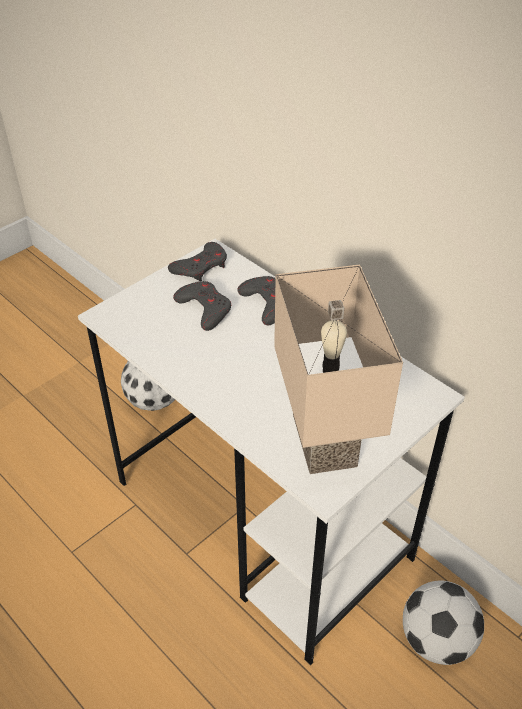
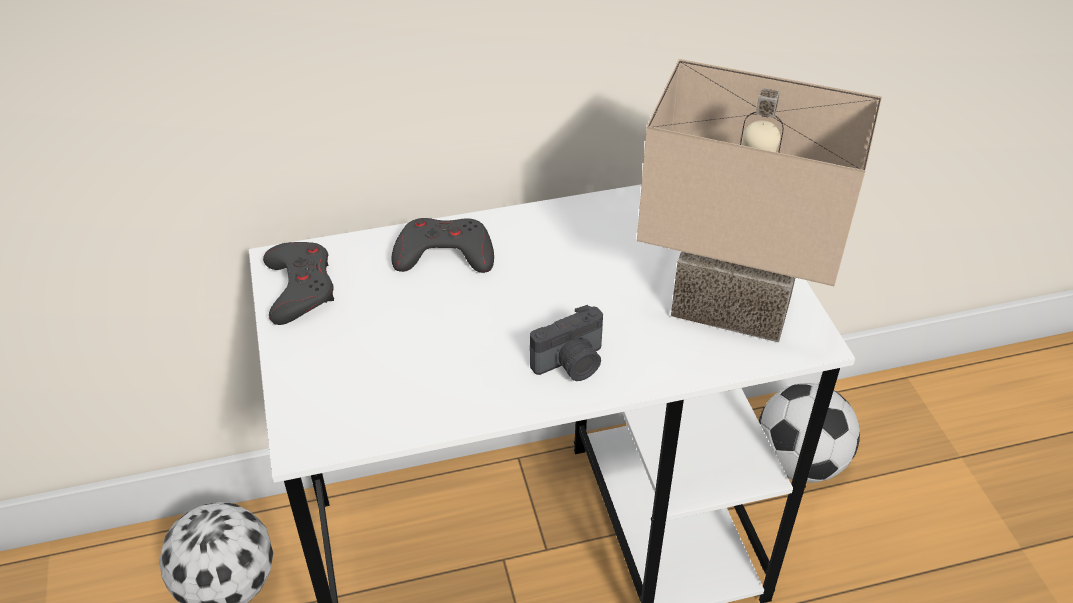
camera: 60 degrees left, 0 degrees up
grey game controller [173,281,231,331] -> none
none -> camera [530,305,603,381]

